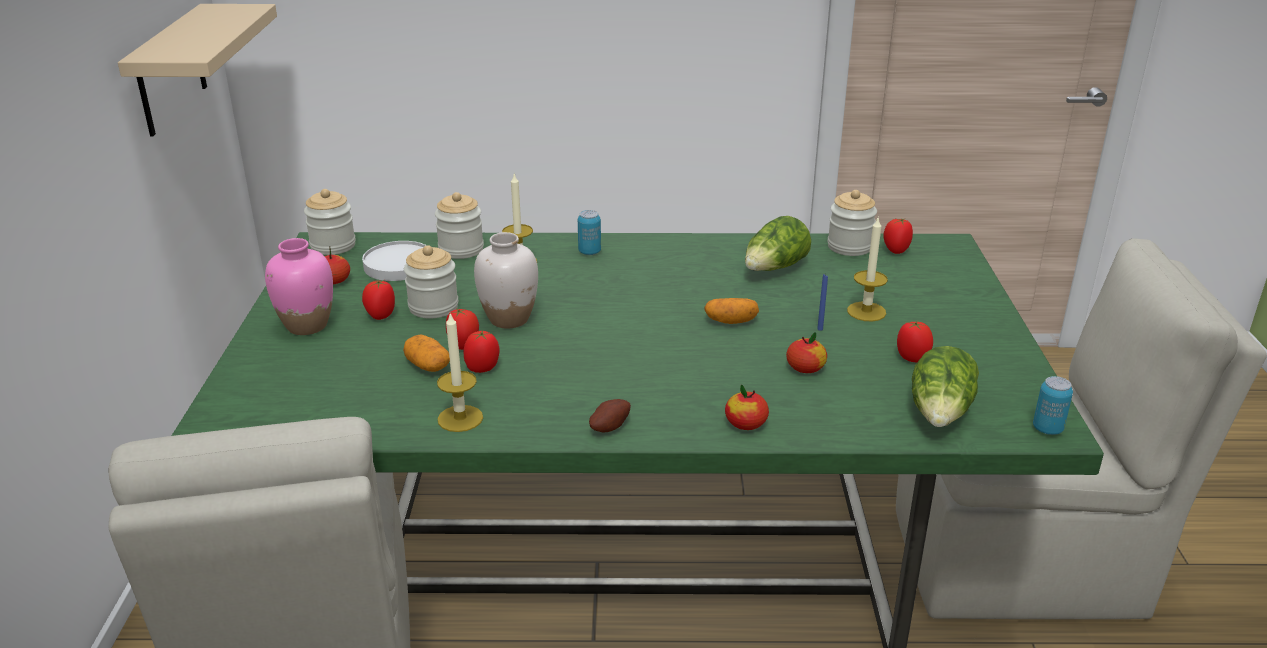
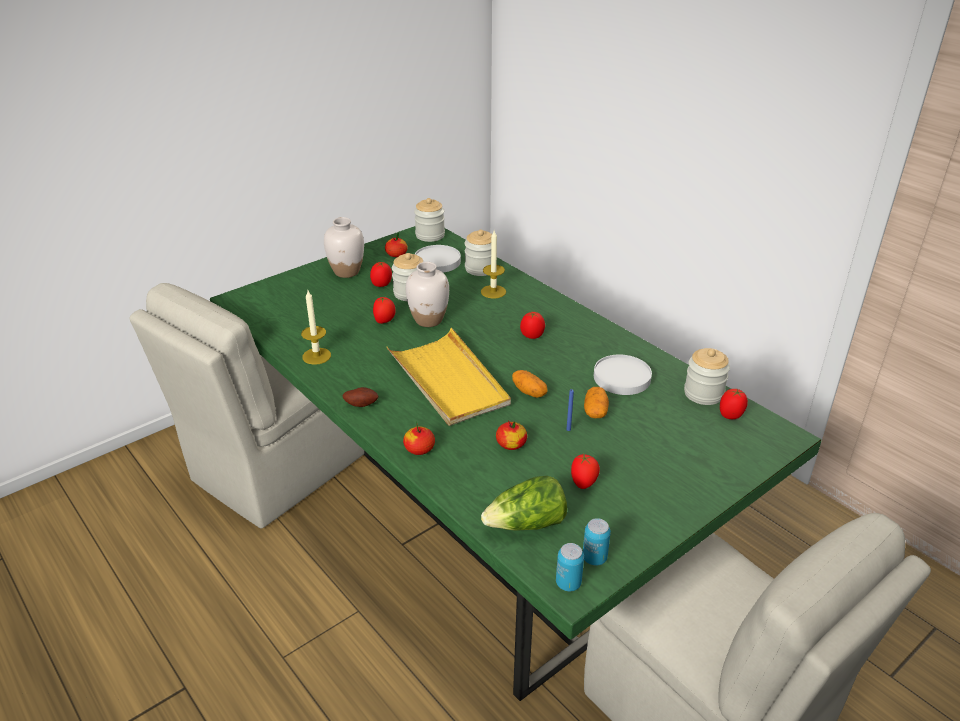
camera: 50 degrees right, 5 degrees up
beige shelf [118,4,277,137] -> none
pink vase [265,238,333,335] -> white vase [324,217,364,278]
potato [403,334,450,372] -> potato moved to [584,387,609,418]
tomato [463,331,499,373] -> tomato moved to [520,312,545,339]
can [578,210,601,255] -> can moved to [583,518,611,566]
lettuce [745,216,811,271] -> white plate [594,355,652,395]
candle [847,216,888,322] -> none
none -> yellow tray [387,328,511,426]

